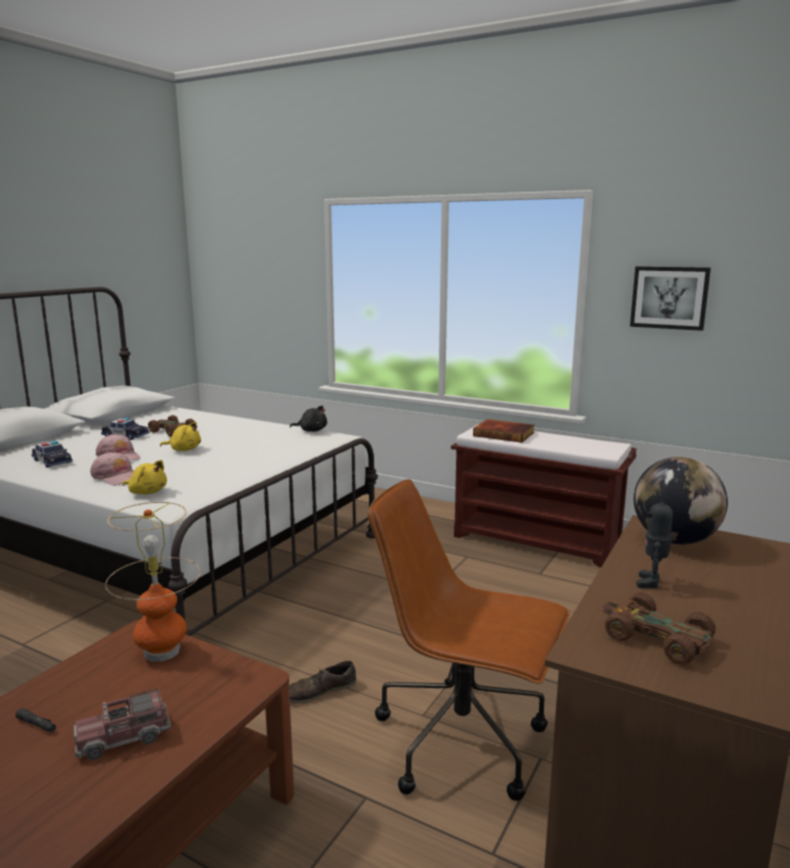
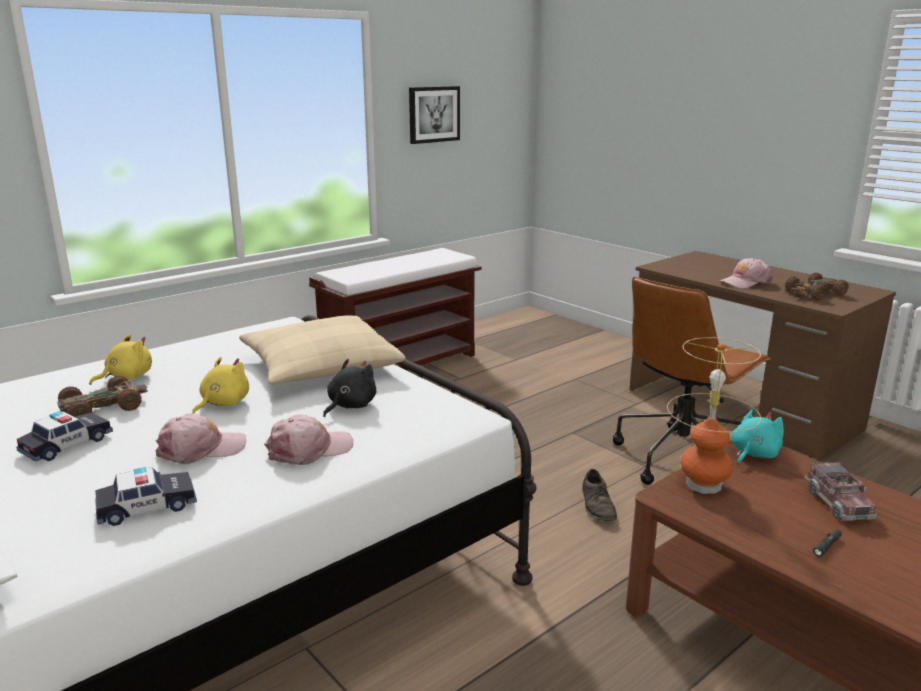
camera: 70 degrees left, 5 degrees up
yellow plush toy [123,460,167,494] -> yellow plush toy moved to [89,334,152,385]
black plush toy [290,406,327,432] -> black plush toy moved to [323,359,377,417]
book [473,419,534,443] -> none
globe [634,457,728,544] -> none
toy robot [636,491,673,588] -> pink cap [720,258,773,288]
none -> beige pillow [239,316,406,384]
none -> turquoise plush toy [731,409,784,465]

